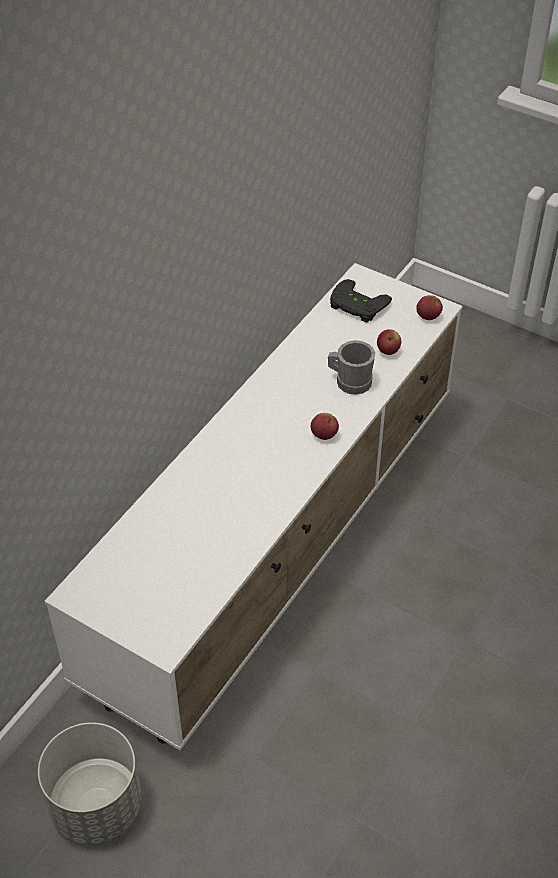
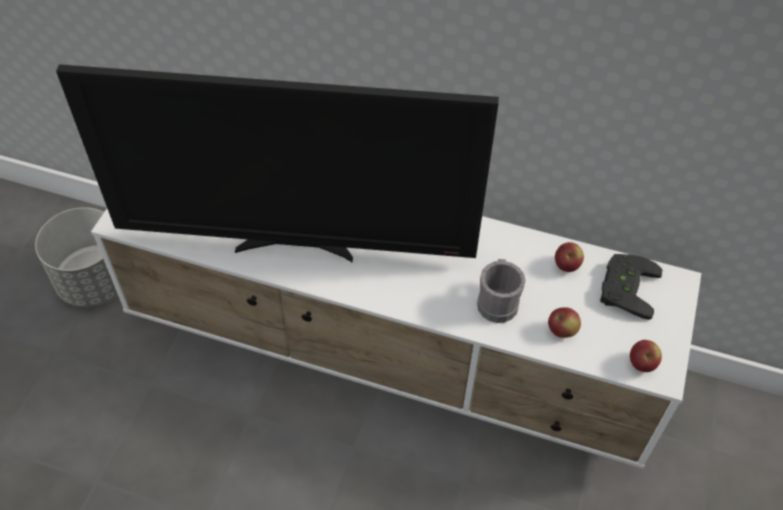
camera: 75 degrees right, 5 degrees up
apple [311,413,339,440] -> apple moved to [555,242,584,272]
none -> television [56,64,499,262]

